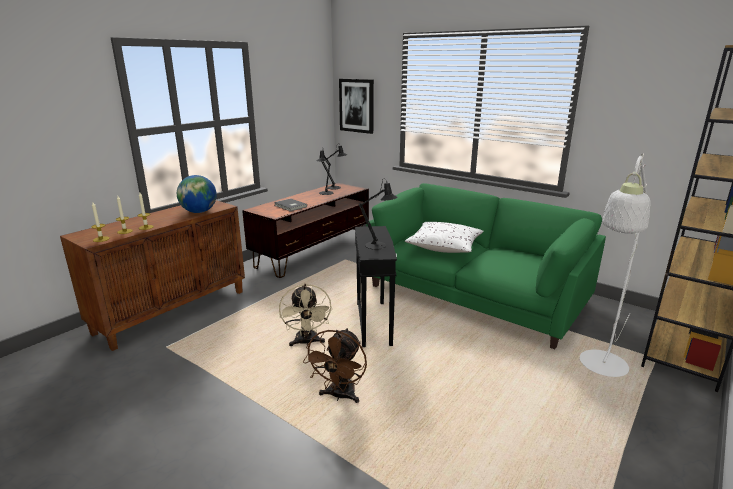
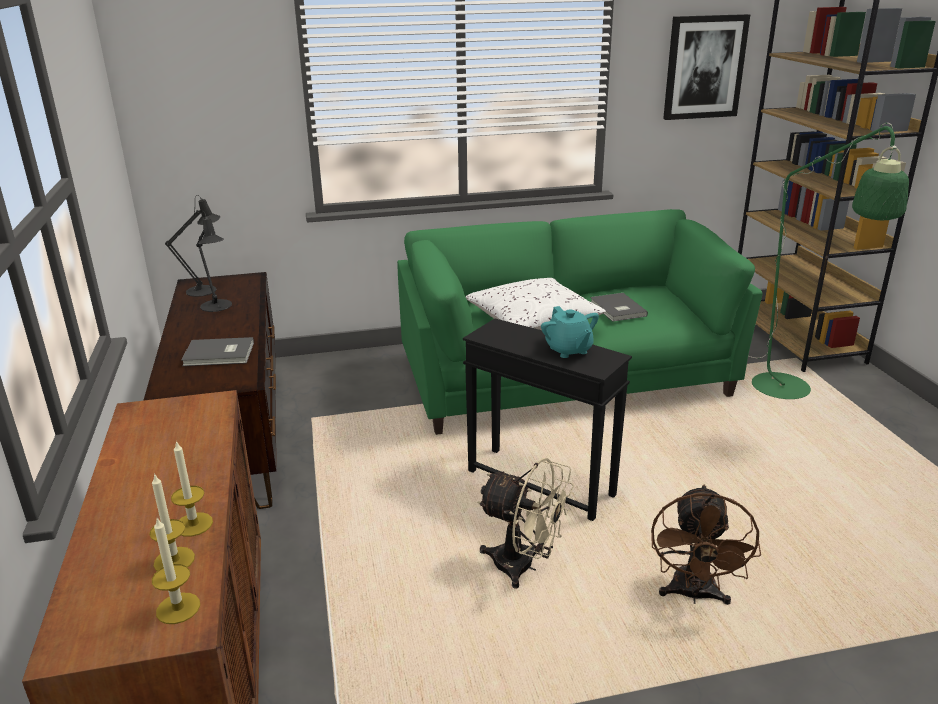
camera: 50 degrees left, 5 degrees up
globe [177,175,217,213] -> none
brown fan [303,328,367,403] -> brown fan turned 45 degrees clockwise [651,484,761,605]
picture [339,79,374,134] -> picture moved to [663,14,750,120]
black table lamp [359,178,398,250] -> turquoise teapot [541,306,599,358]
white floor lamp [580,153,651,377] -> green floor lamp [749,123,909,399]
none -> grey book [590,293,648,322]

